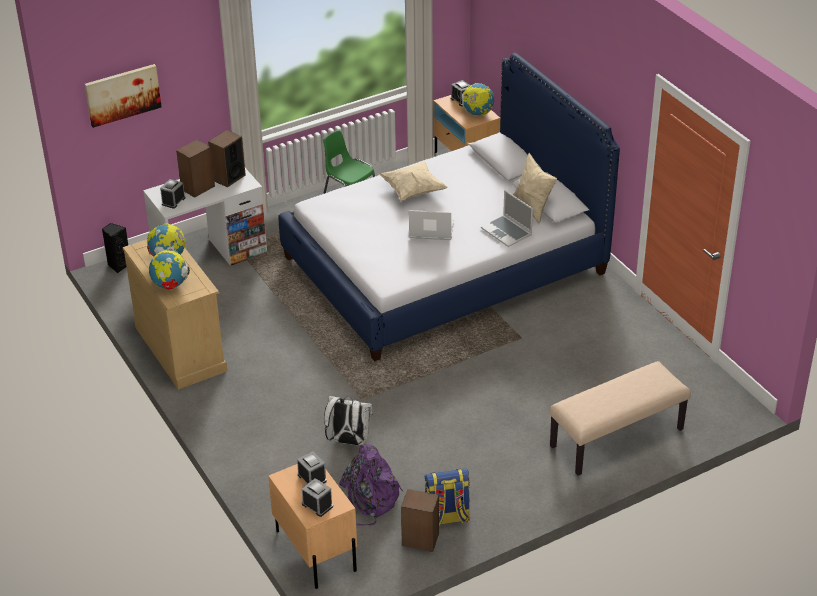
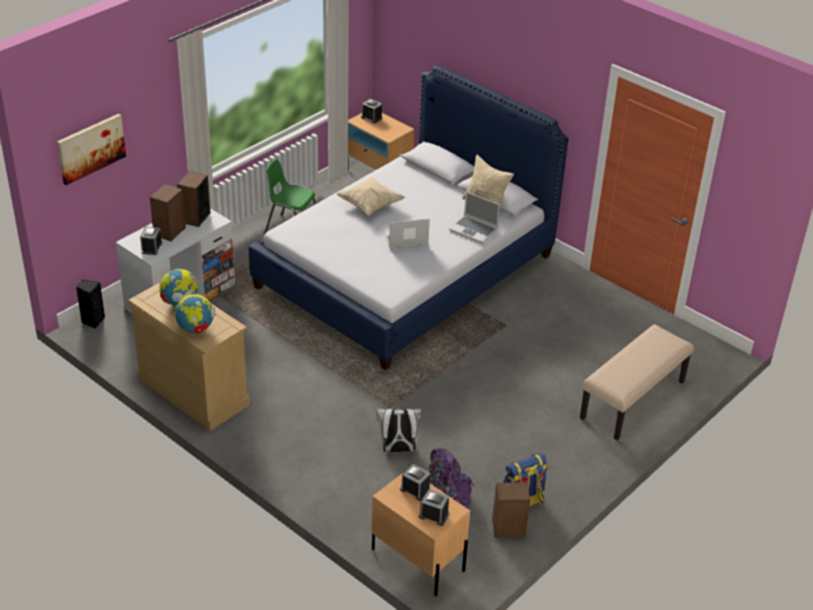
camera: 20 degrees left, 0 degrees up
globe [461,83,494,116] -> none

